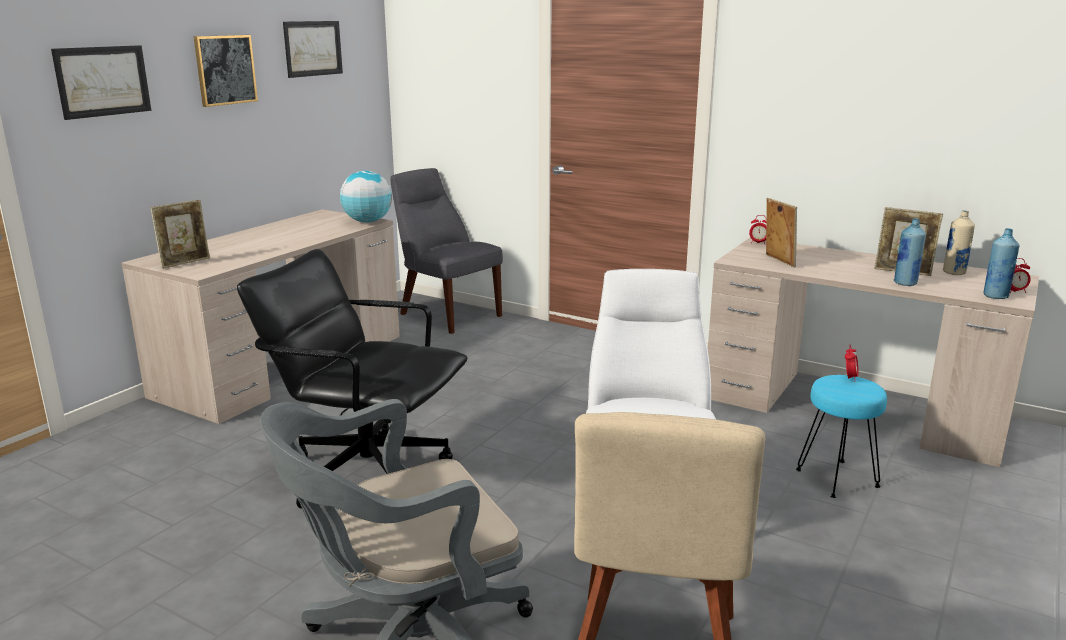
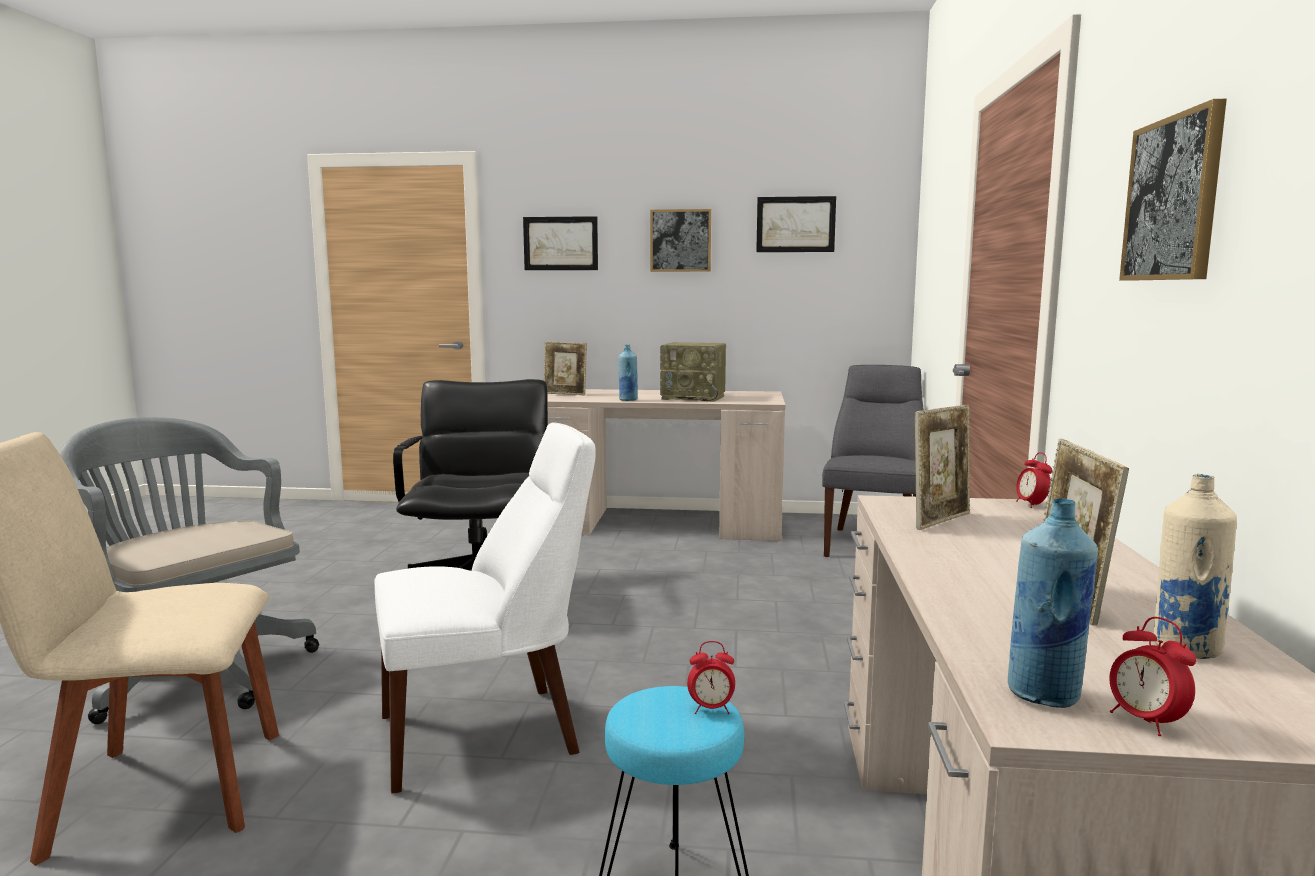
camera: 65 degrees right, 10 degrees down
globe [340,170,392,223] -> none
blue bottle [894,219,926,286] -> blue bottle moved to [618,345,638,401]
none -> radio [660,342,726,402]
none -> picture [1119,99,1227,281]

